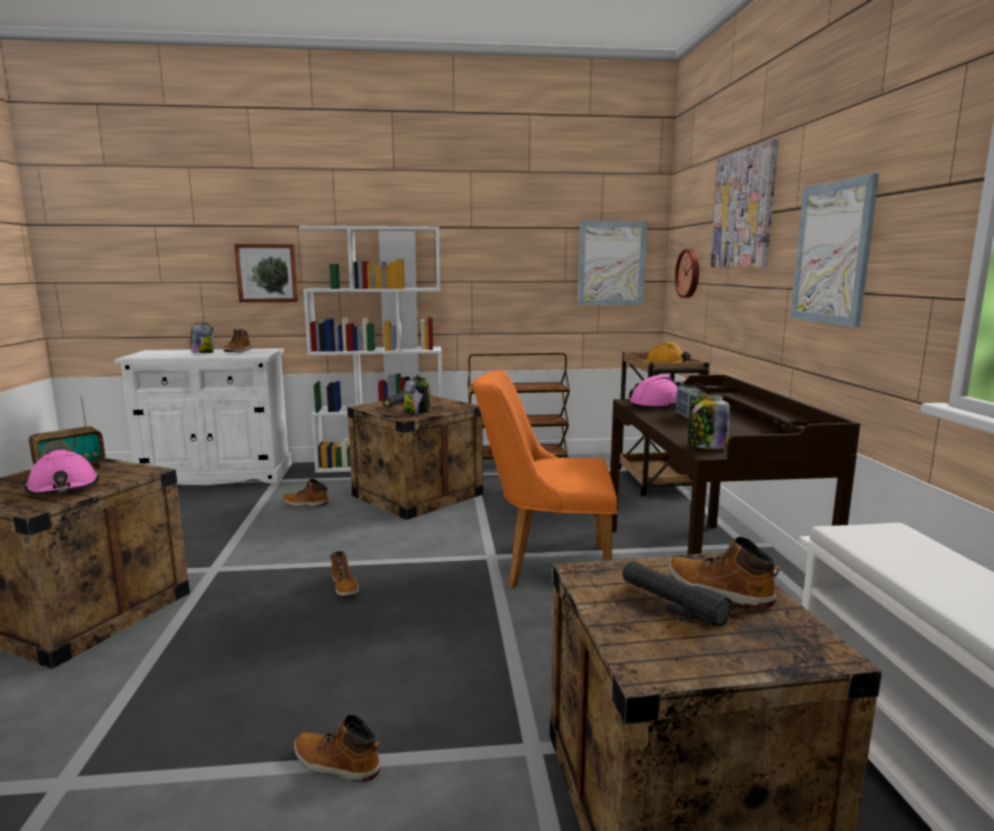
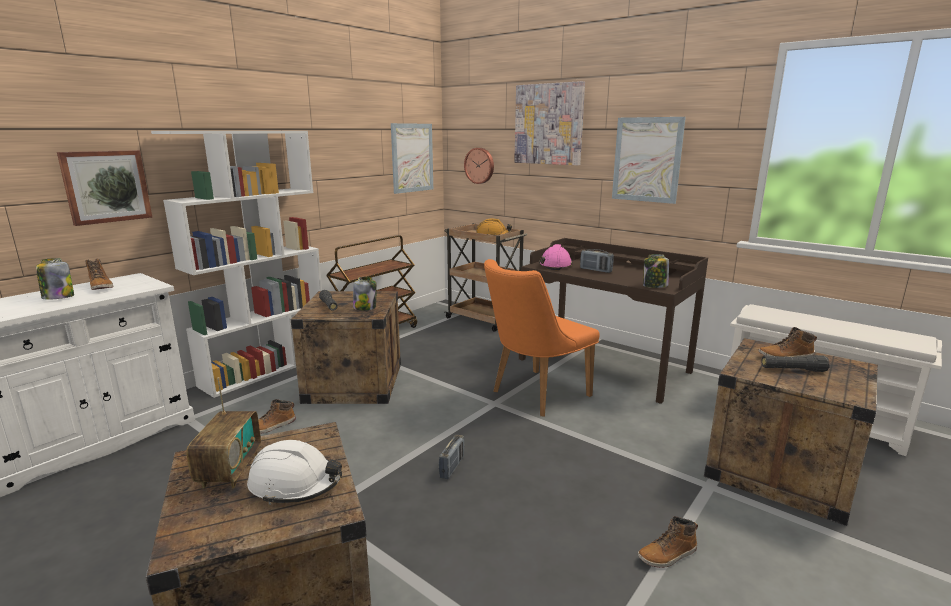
camera: 45 degrees left, 5 degrees up
pink hard hat [24,450,99,495] -> white hard hat [247,440,342,505]
boot [331,551,359,596] -> radio [439,435,464,479]

